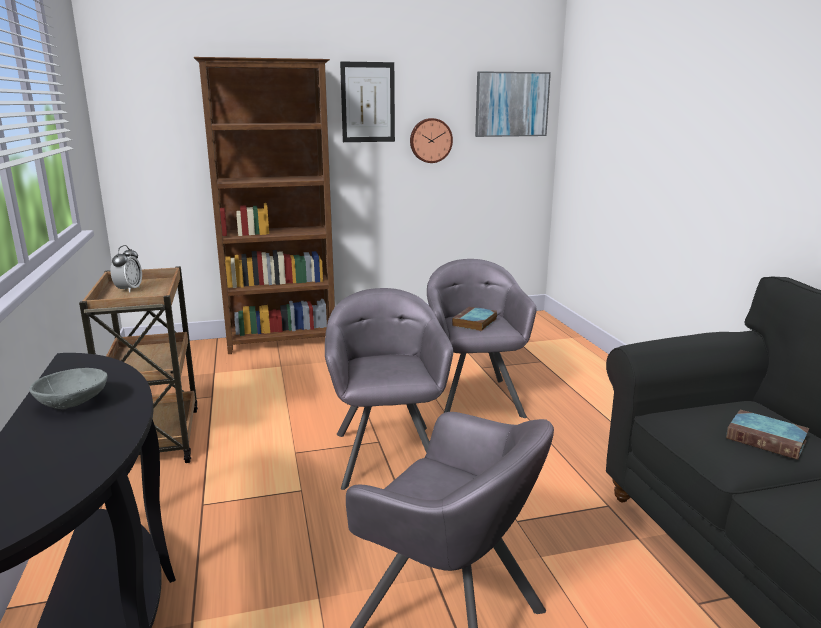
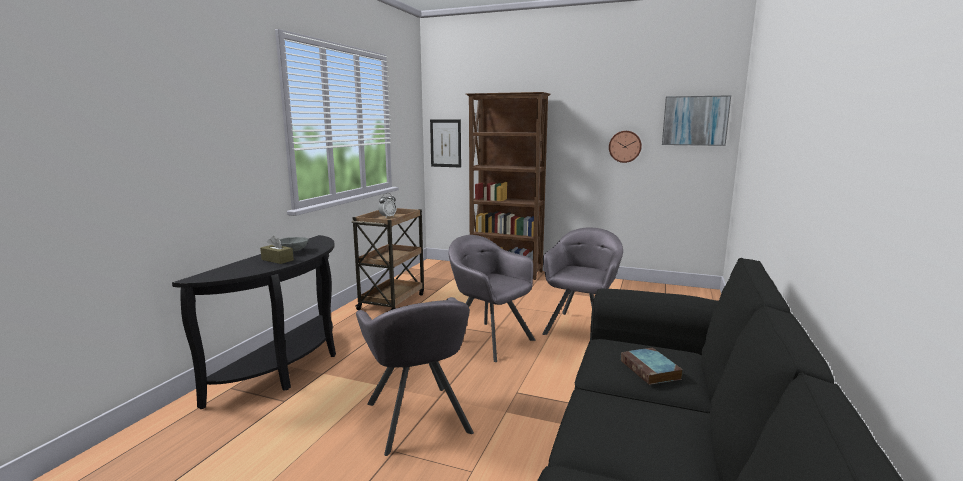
camera: 35 degrees right, 5 degrees down
grey armchair [325,288,453,490] -> grey armchair turned 75 degrees counterclockwise [449,235,535,362]
picture [340,61,395,142] -> picture moved to [430,119,461,168]
book [452,306,497,331] -> none
none -> brown tissue box [260,236,294,264]

